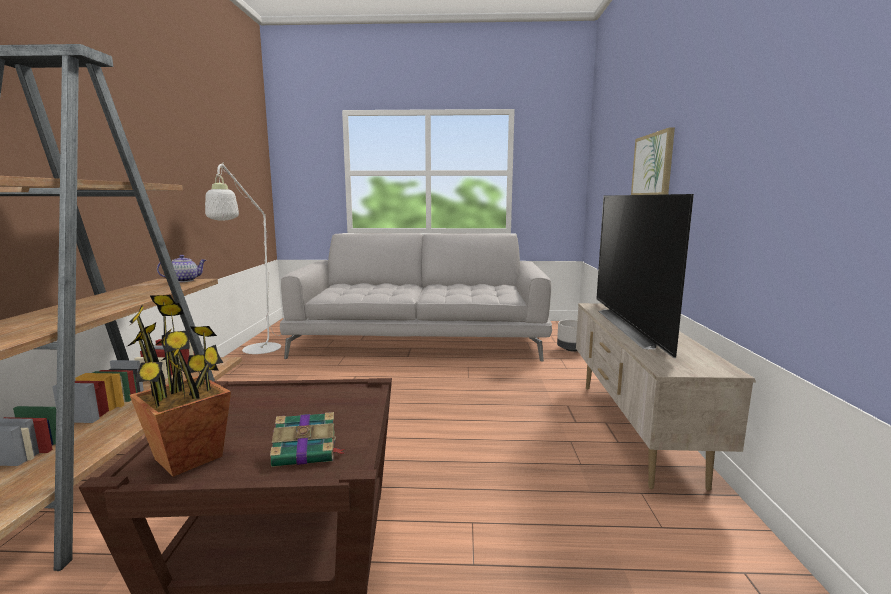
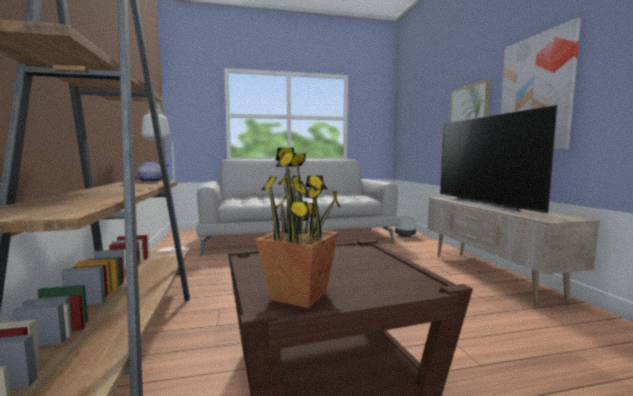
camera: 15 degrees left, 5 degrees down
book [270,412,346,467] -> none
none -> picture [501,18,581,150]

